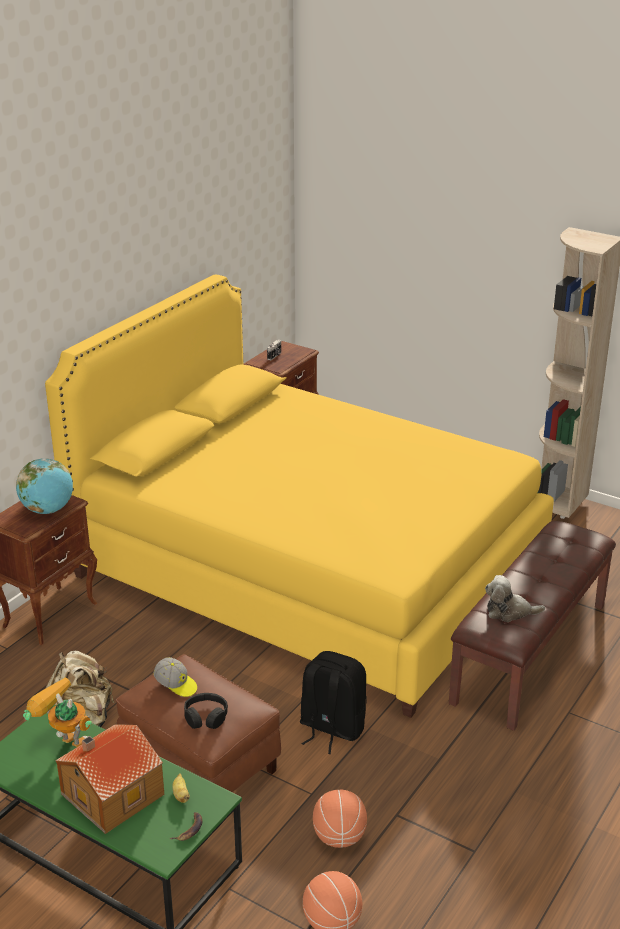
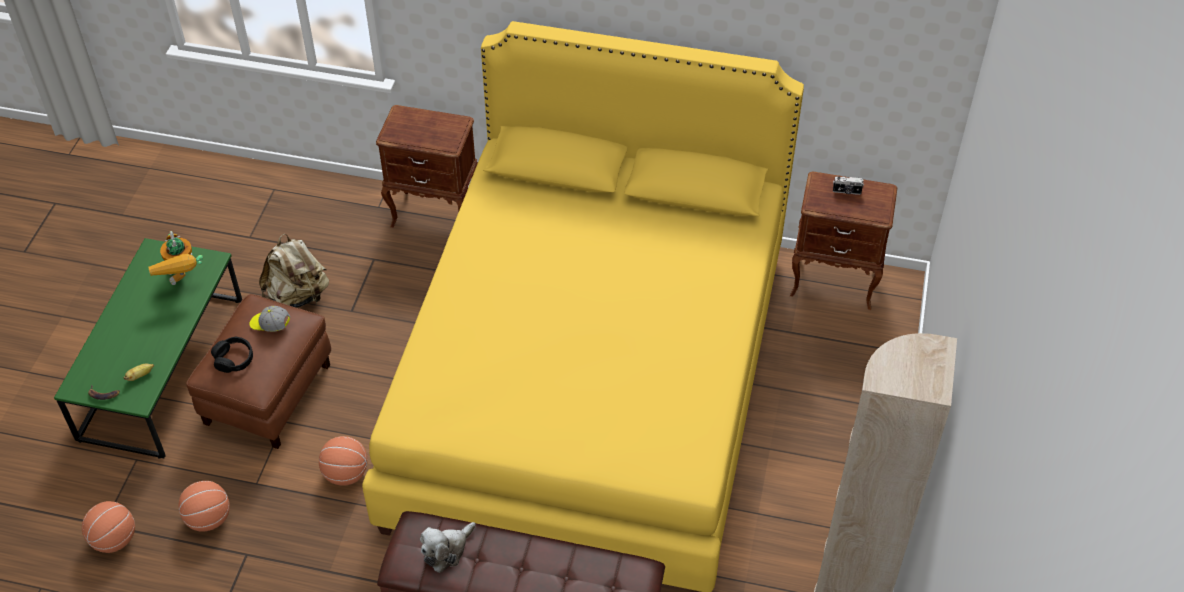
camera: 70 degrees right, 20 degrees up
globe [16,458,73,514] -> none
toy robot [23,678,92,747] -> toy robot turned 150 degrees clockwise [148,231,203,285]
toy house [55,724,164,834] -> none
cap [153,657,197,697] -> cap turned 90 degrees clockwise [249,306,290,332]
black backpack [300,651,367,754] -> basketball [319,436,368,486]
plush toy [485,575,545,622] -> plush toy turned 120 degrees counterclockwise [420,522,476,573]

